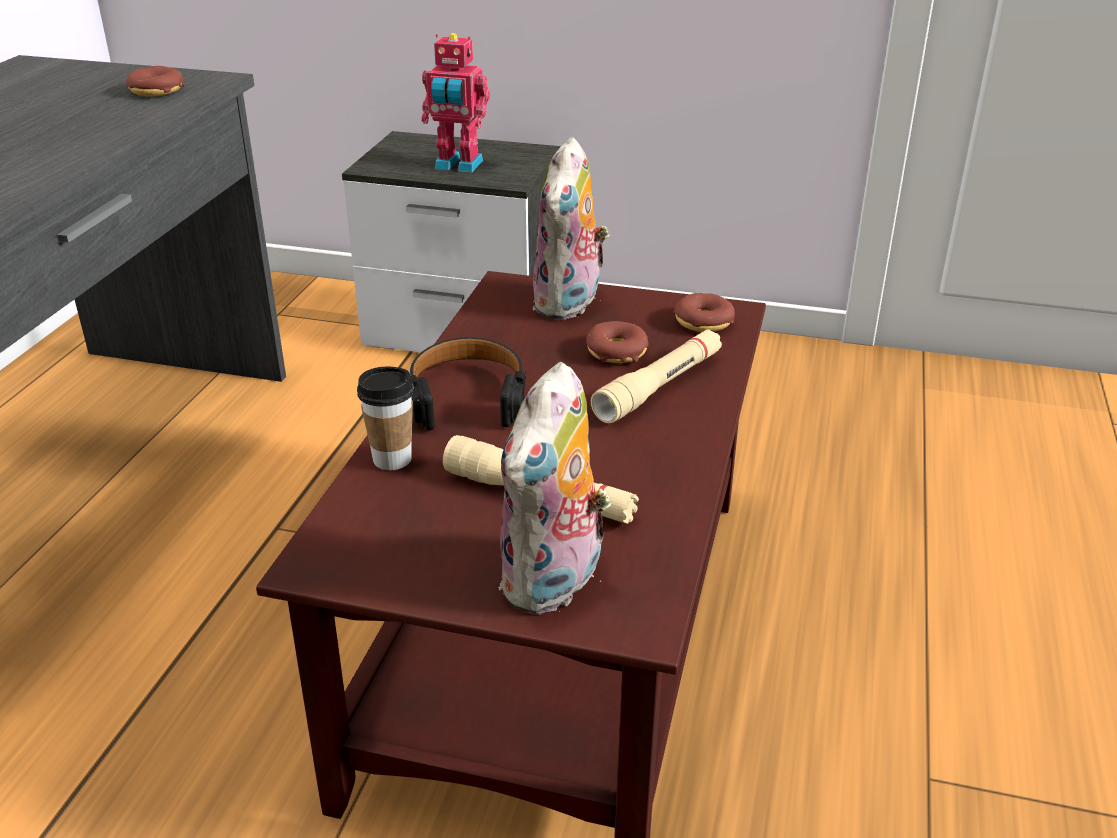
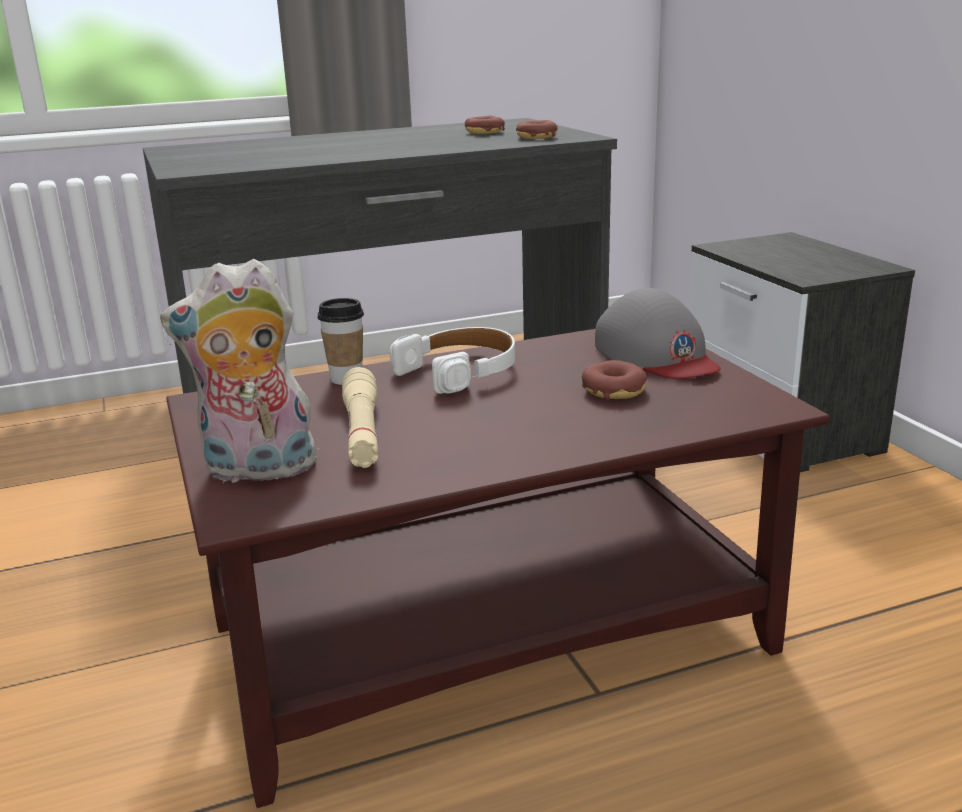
camera: 55 degrees right, 10 degrees down
black headphones [410,337,526,430] -> white headphones [389,327,515,394]
toy robot [422,33,490,173] -> none
plush toy [532,137,609,320] -> grey cap [595,288,721,379]
beige flashlight [591,329,722,423] -> none
donut [673,293,735,332] -> donut moved to [465,116,505,134]

